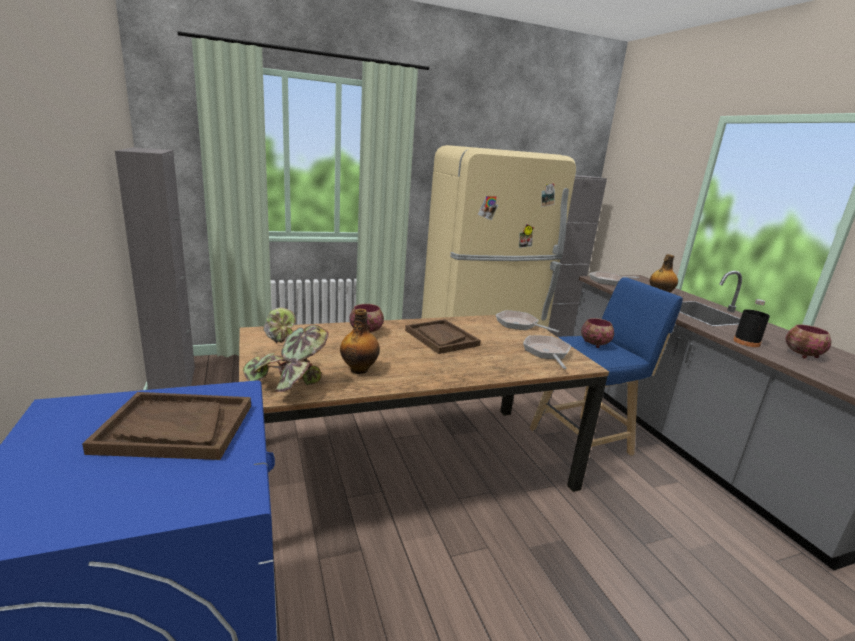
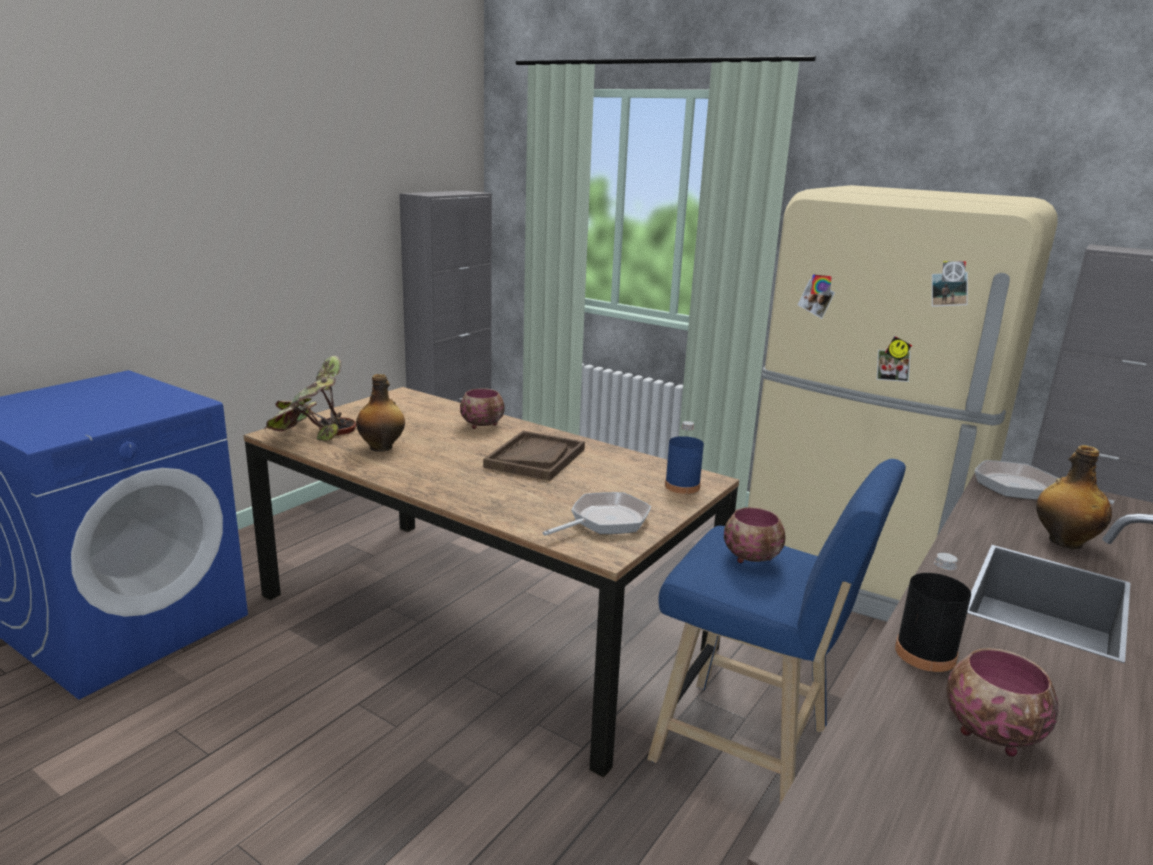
camera: 55 degrees right, 0 degrees up
brown tray [82,392,251,460] -> none
frying pan [496,310,559,333] -> blue bottle [665,421,704,494]

